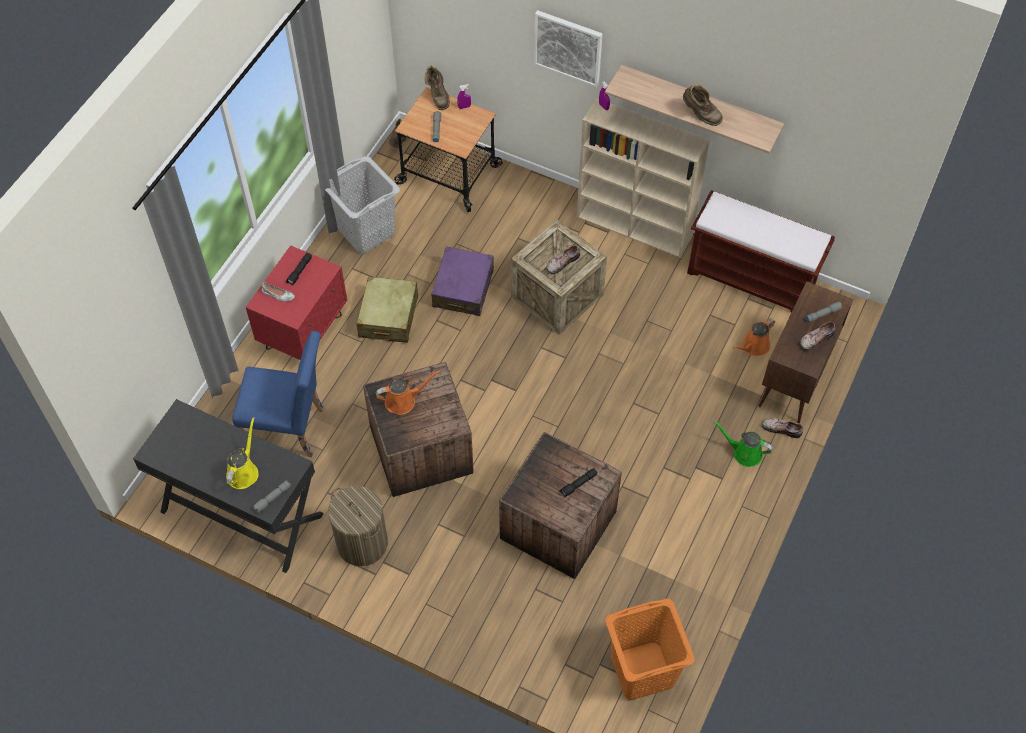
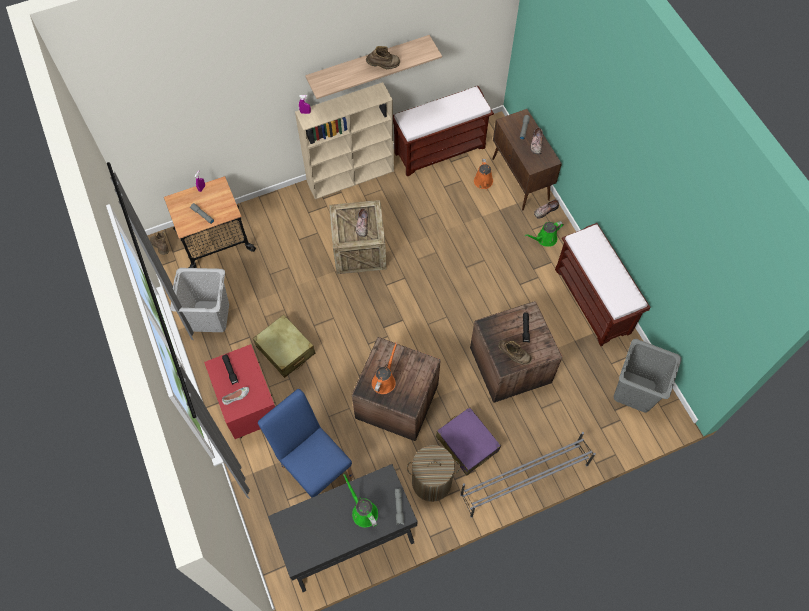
camera: 50 degrees left, 5 degrees up
yellow watering can [226,417,258,489] -> green watering can [343,474,378,527]
blue chair [232,331,323,457] -> blue chair turned 90 degrees counterclockwise [258,389,353,498]
brown boot [425,66,450,110] -> brown boot moved to [498,340,532,365]
purple suitcase [432,246,494,316] -> purple suitcase moved to [436,407,501,476]
picture [534,10,602,87] -> none
orange laundry basket [605,599,695,700] -> grey laundry basket [613,339,682,413]
none -> grey shoe rack [460,432,596,518]
none -> brown bench [555,223,651,346]

